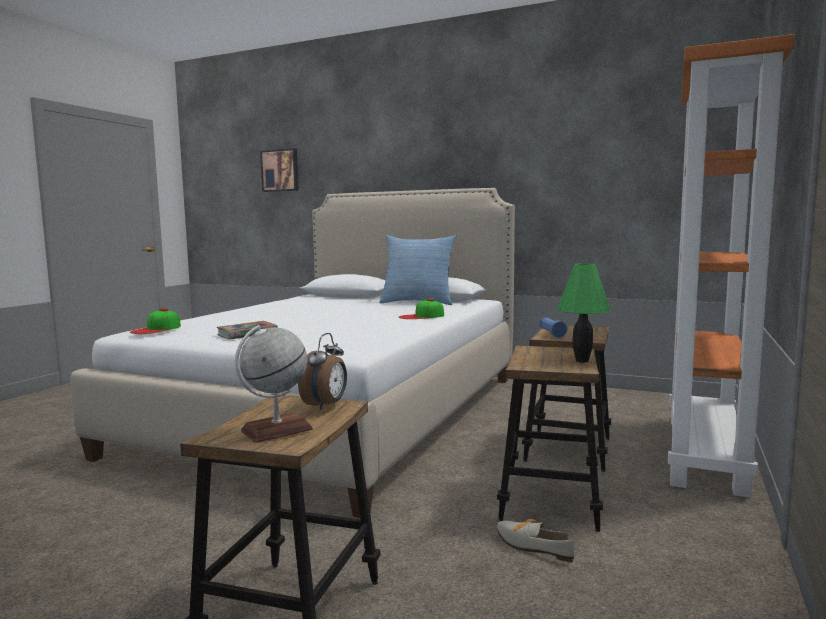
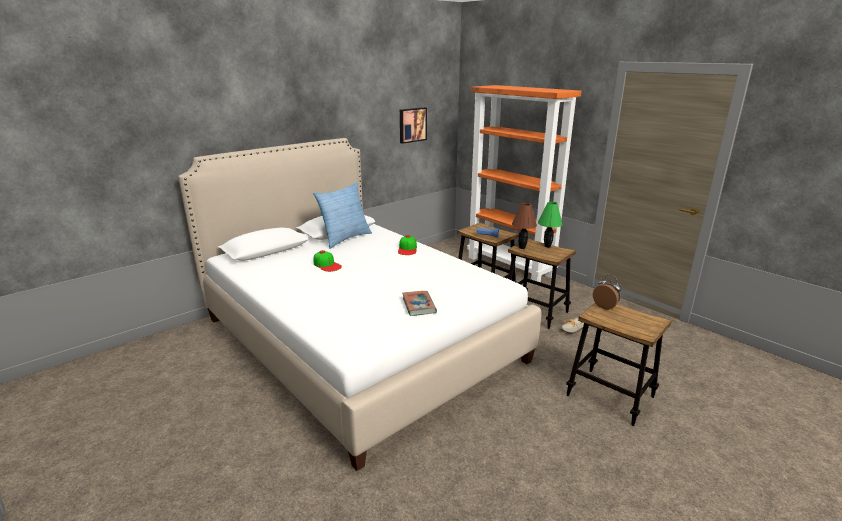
camera: 65 degrees left, 15 degrees up
cap [130,308,181,334] -> cap moved to [313,250,342,272]
globe [235,325,313,443] -> none
picture [260,148,299,192] -> picture moved to [400,107,427,144]
none -> brown table lamp [512,203,537,249]

